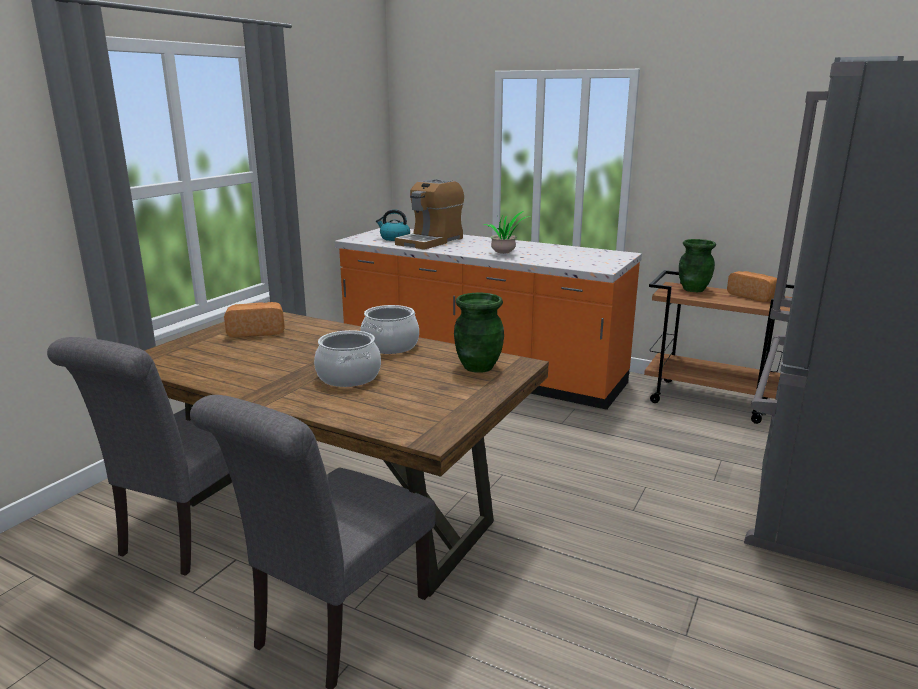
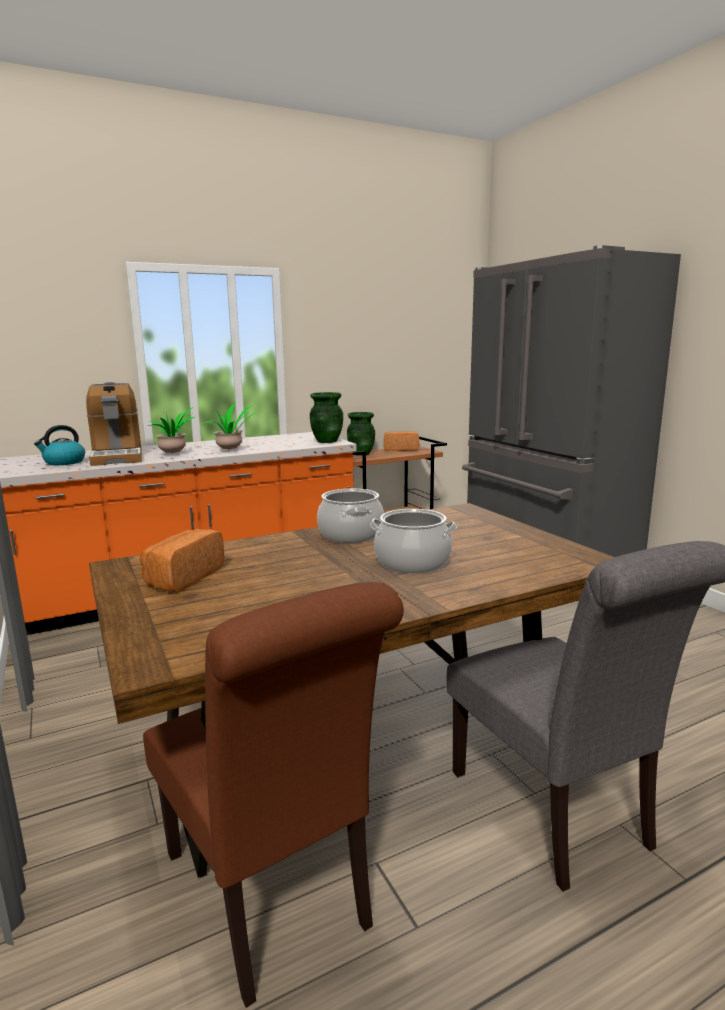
camera: 55 degrees left, 5 degrees down
grey chair [47,337,229,576] -> brown chair [143,582,403,1008]
green vase [454,293,504,373] -> green vase moved to [310,392,343,443]
none -> potted plant [148,407,195,454]

